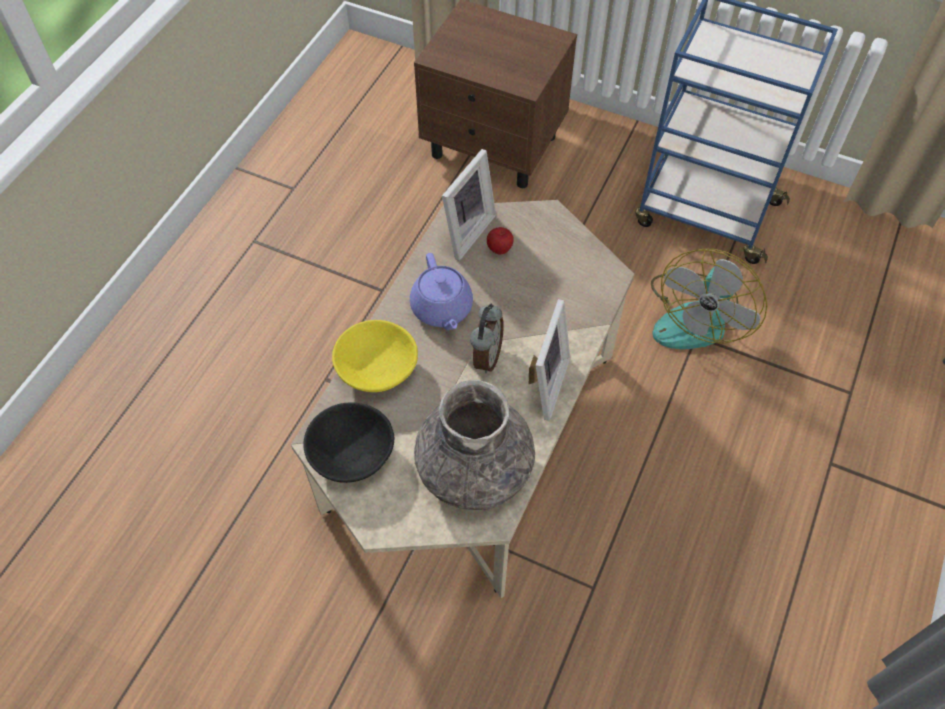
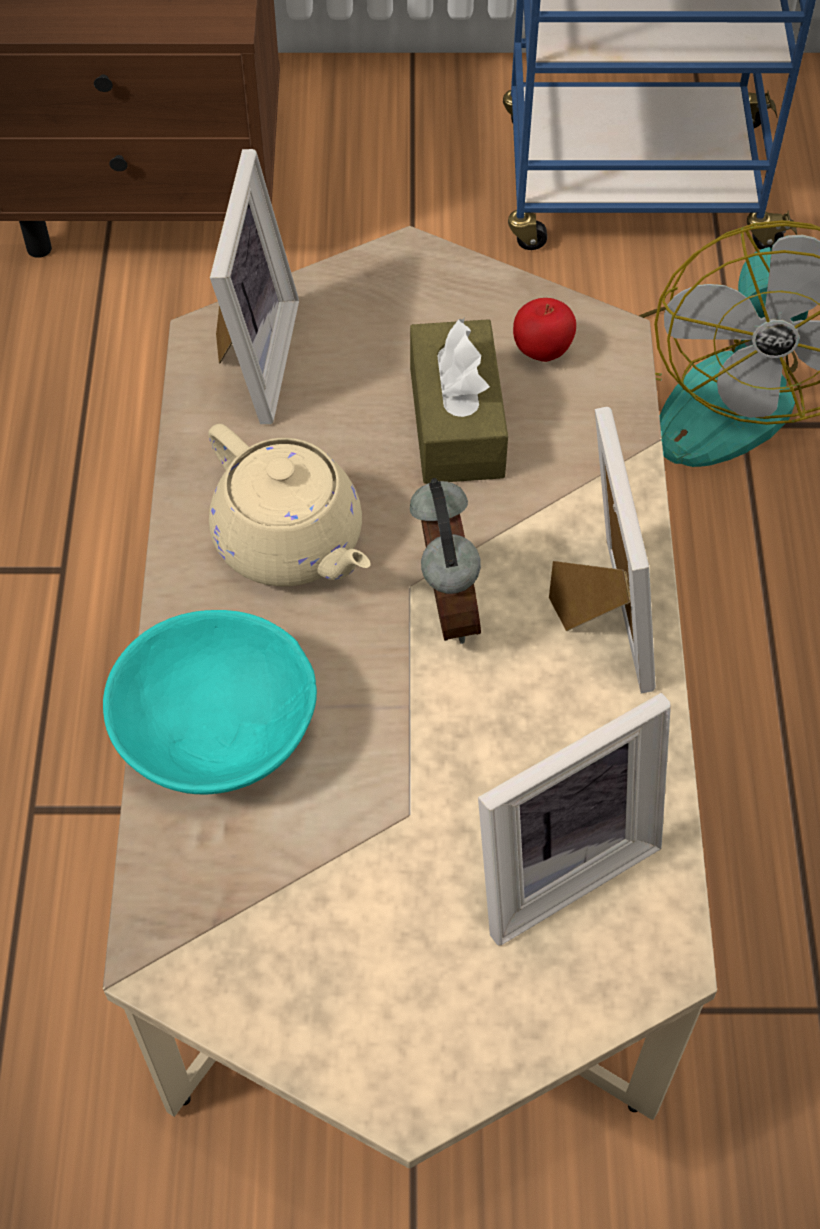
camera: 25 degrees left, 0 degrees up
black bowl [304,402,394,483] -> none
yellow bowl [332,320,418,392] -> turquoise bowl [103,610,317,794]
purple teapot [410,253,473,330] -> beige teapot [208,424,371,586]
grey vase [414,380,535,510] -> picture frame [478,693,671,946]
apple [487,227,514,254] -> apple moved to [513,298,576,362]
none -> brown tissue box [410,317,508,484]

